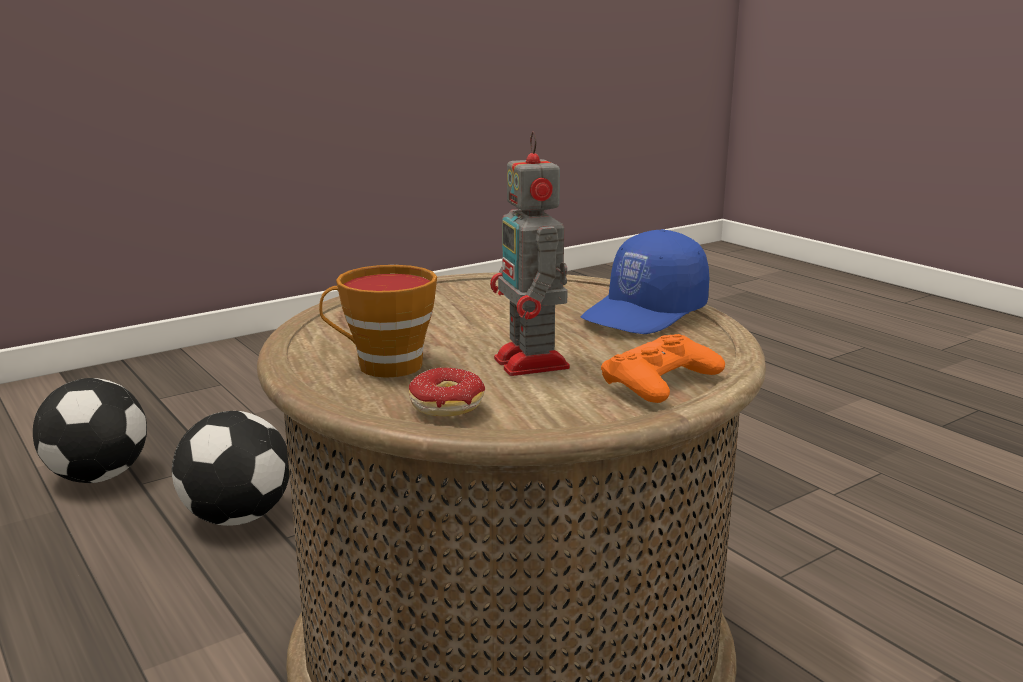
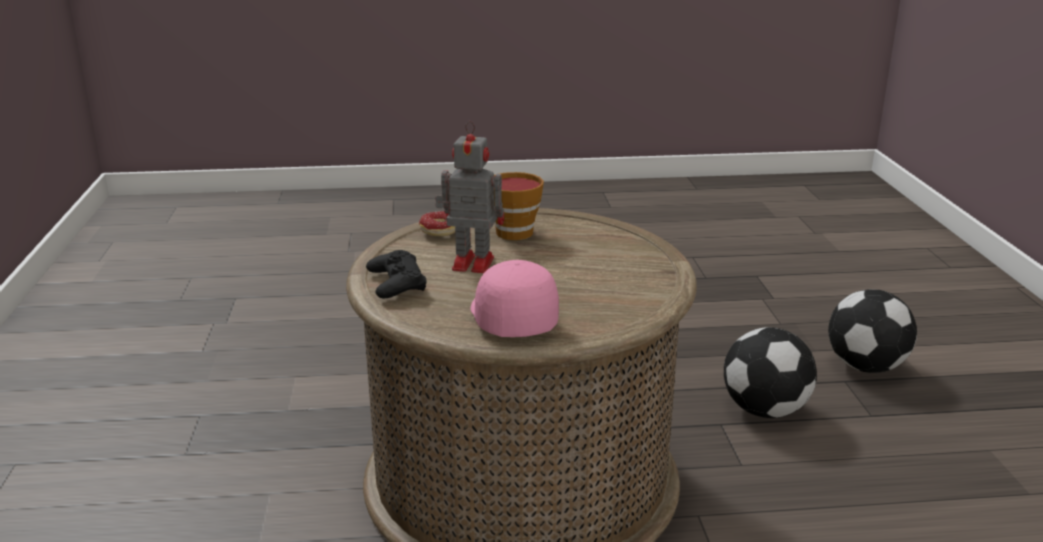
camera: 120 degrees right, 5 degrees up
blue cap [581,229,709,334] -> pink cap [470,260,559,337]
orange game controller [601,334,725,403] -> black game controller [366,250,427,298]

